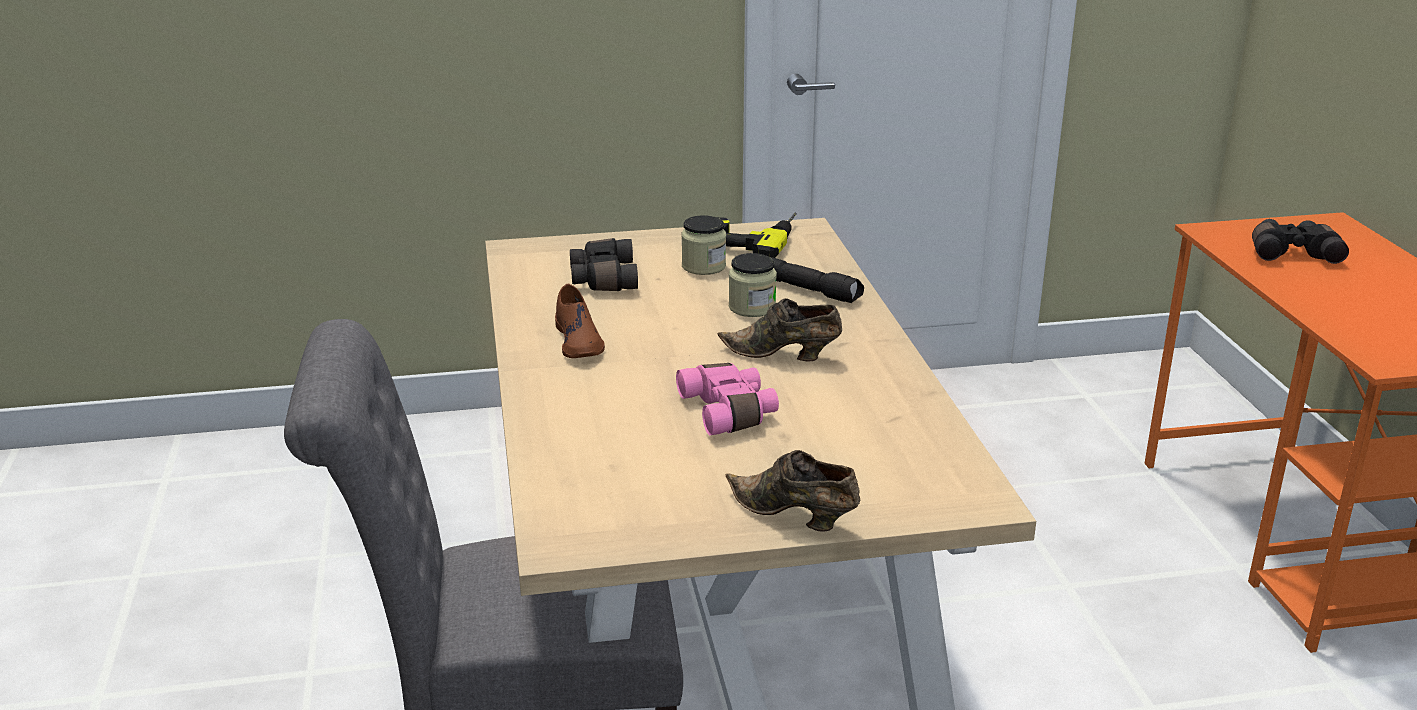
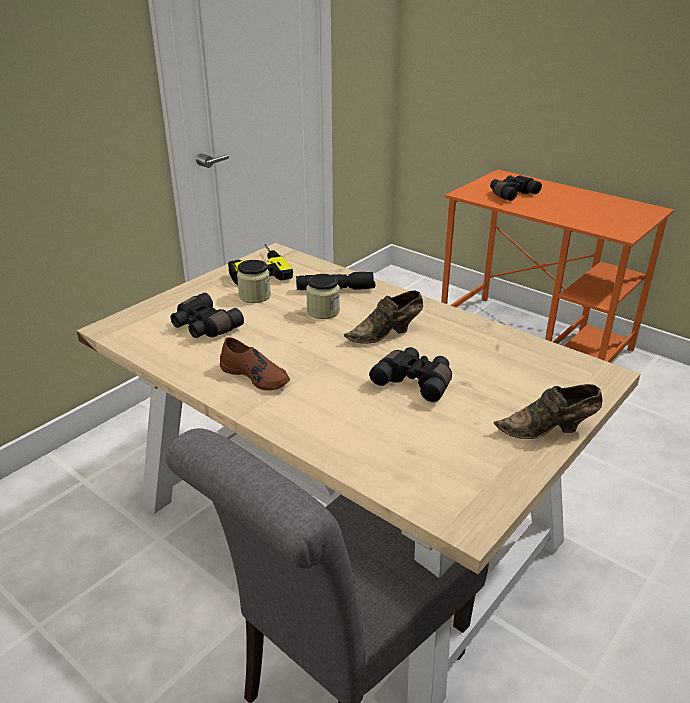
camera: 40 degrees left, 5 degrees up
pink binoculars [676,363,779,435] -> black binoculars [369,347,452,402]

